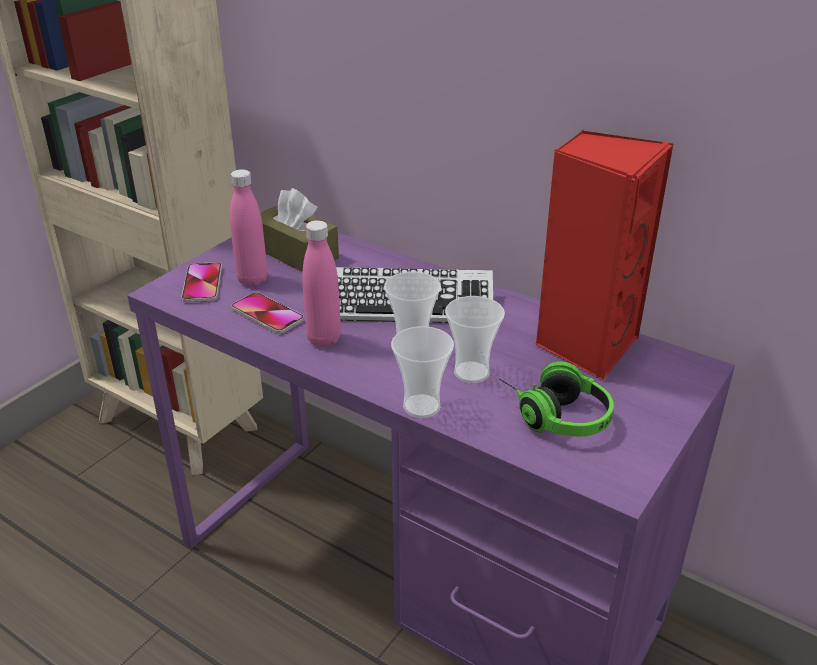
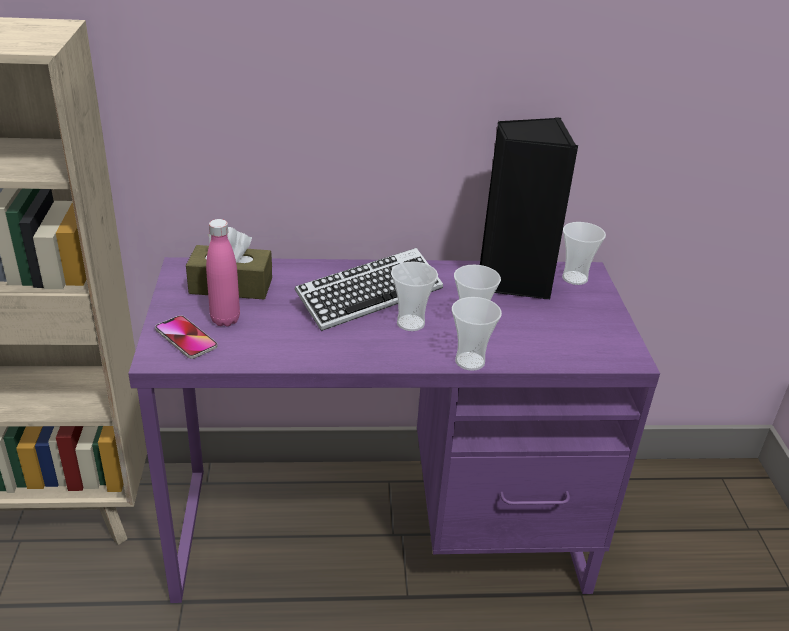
camera: 40 degrees left, 0 degrees up
phone [231,292,304,334] -> none
pink bottle [302,220,341,347] -> none
headphones [499,361,614,436] -> none
red speaker [535,130,673,380] -> black speaker [480,118,578,299]
none -> cup [562,222,606,285]

